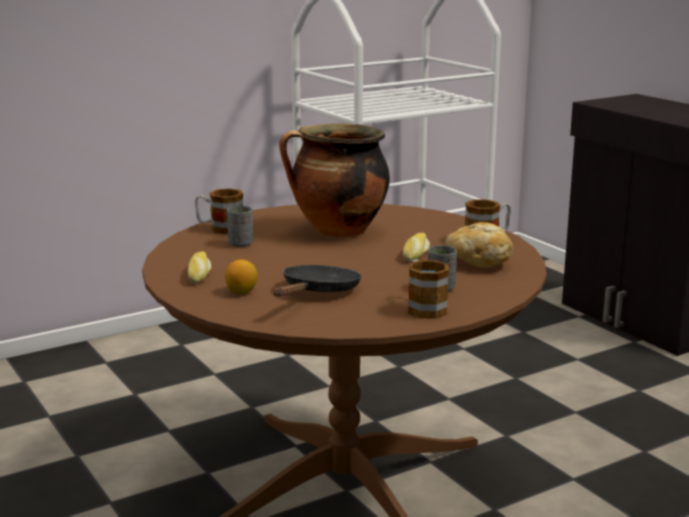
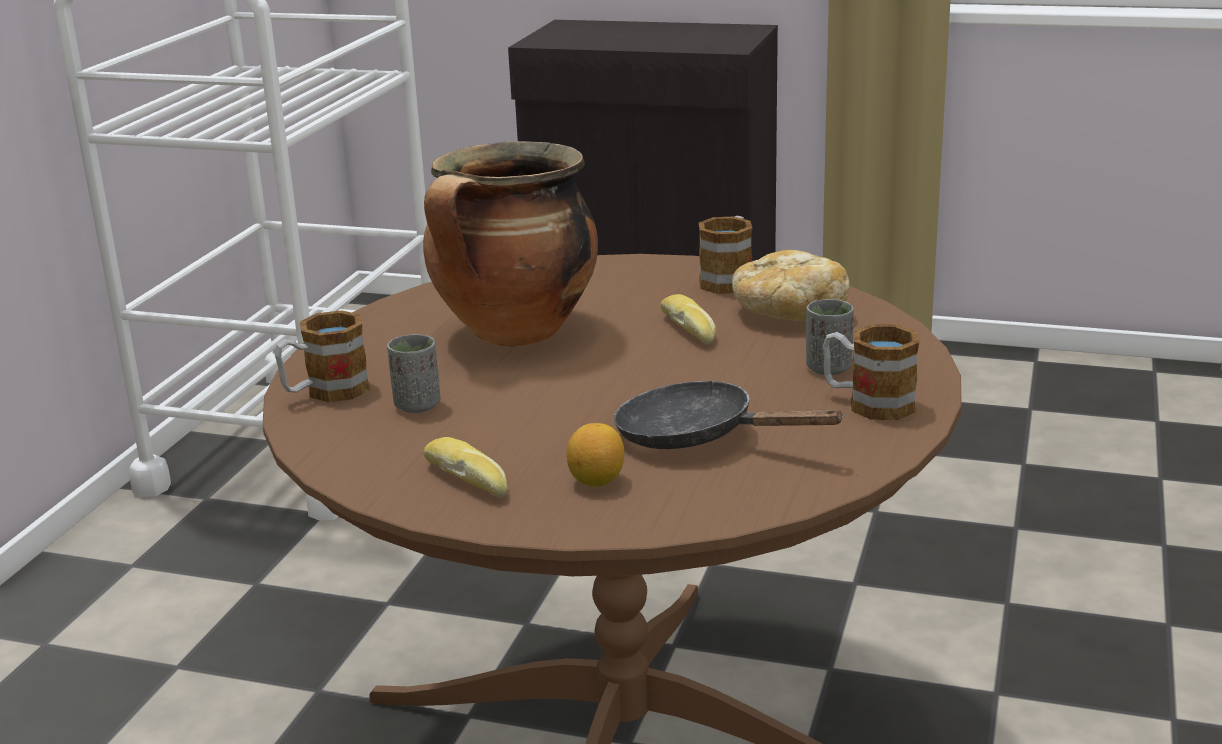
camera: 40 degrees left, 5 degrees up
black frying pan [274,265,362,296] -> black frying pan turned 45 degrees counterclockwise [613,380,845,449]

